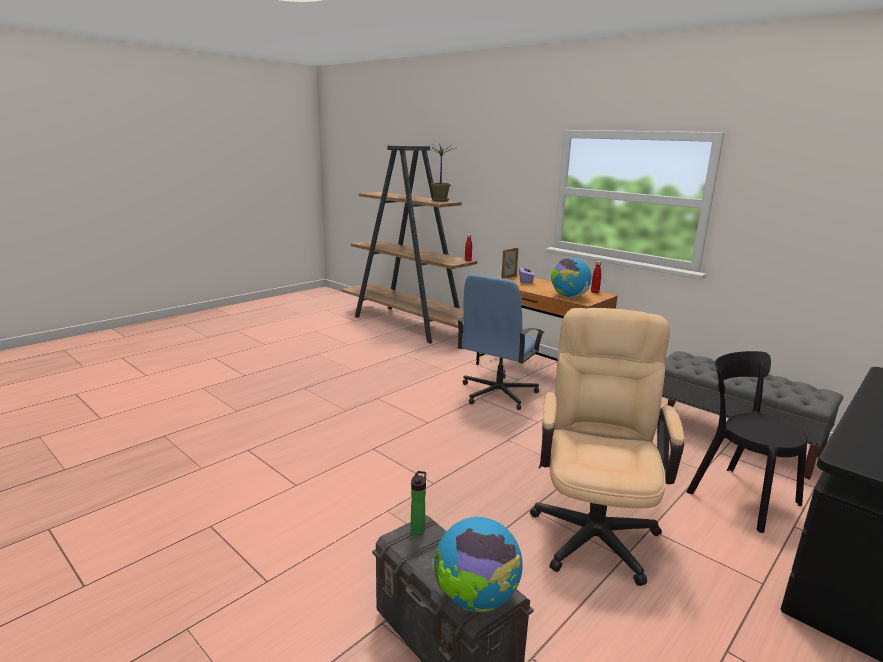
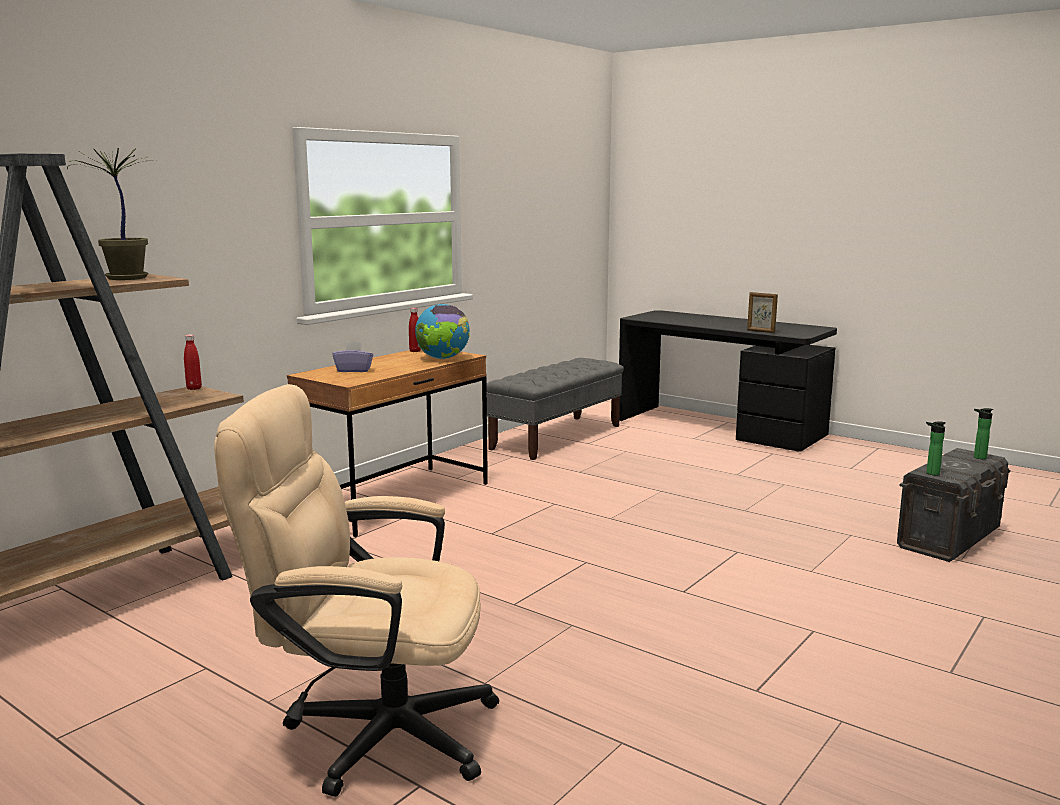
camera: 95 degrees left, 5 degrees down
globe [434,517,523,612] -> bottle [974,408,993,459]
blue office chair [457,274,544,410] -> none
picture frame [501,248,518,279] -> picture frame moved to [747,292,778,333]
beige office chair [530,308,684,586] -> beige office chair moved to [214,384,499,797]
black chair [686,351,807,533] -> none

